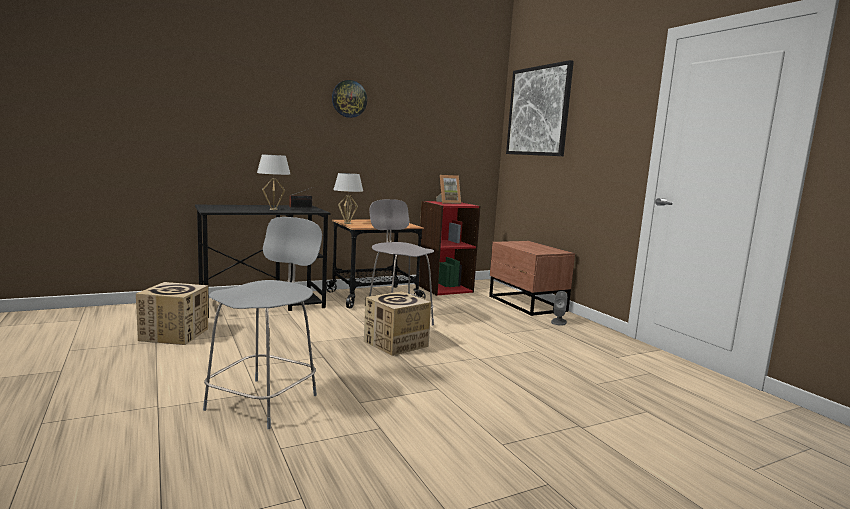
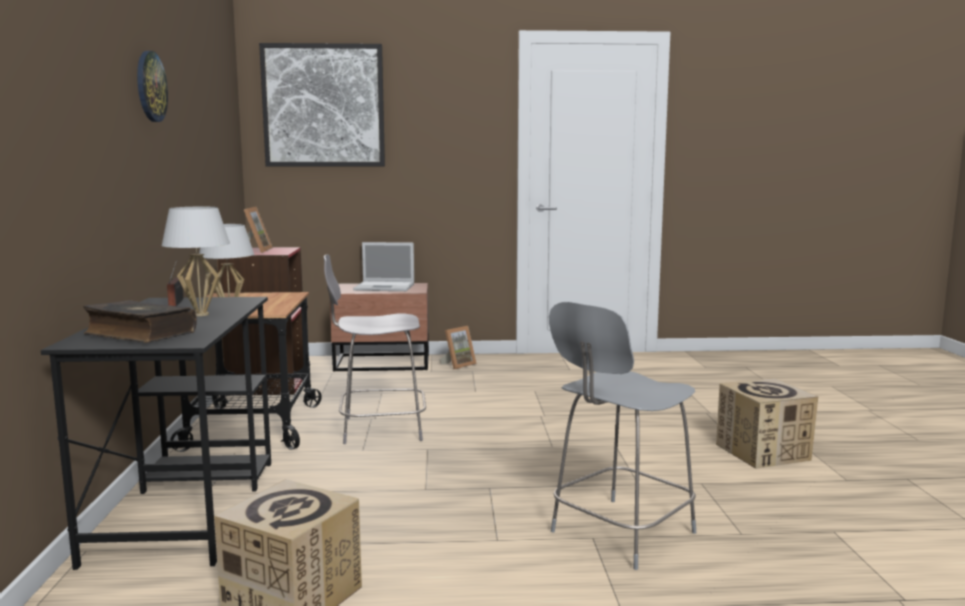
camera: 65 degrees left, 0 degrees up
grey chair [203,217,322,429] -> grey chair turned 90 degrees counterclockwise [549,302,696,570]
cardboard box [364,291,431,356] -> cardboard box moved to [716,378,818,469]
grey speaker [551,291,567,326] -> picture frame [440,326,477,369]
none -> book [83,300,197,343]
none -> laptop [353,242,414,291]

